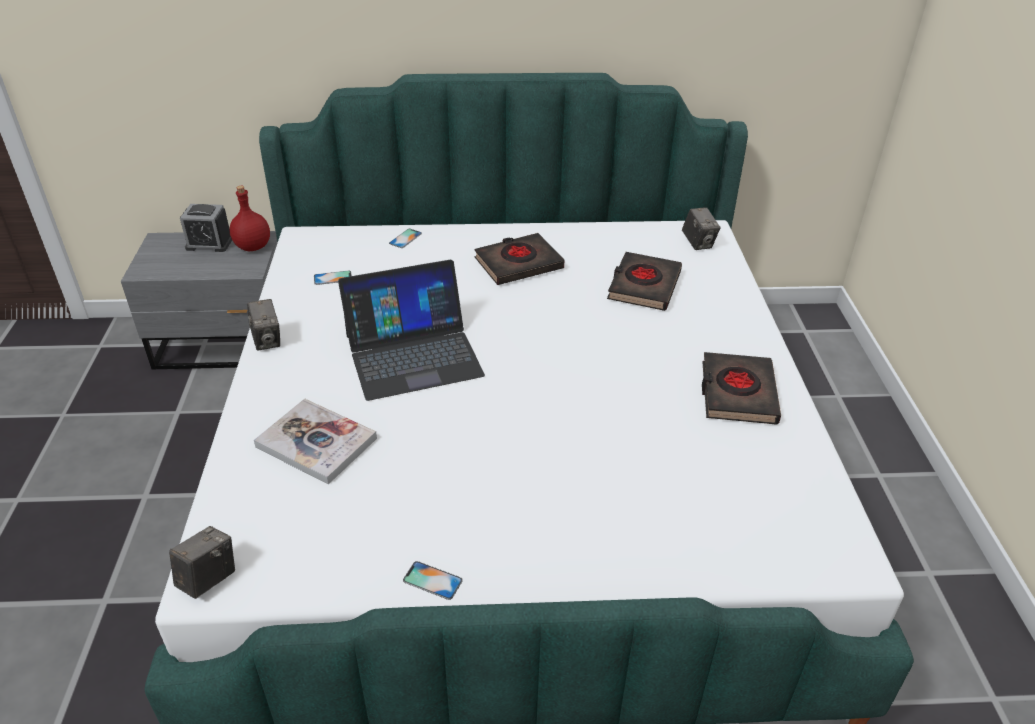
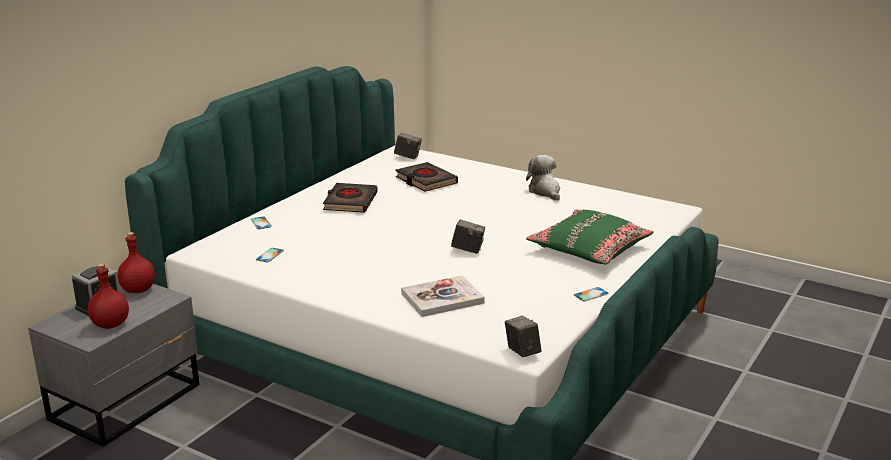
camera: 55 degrees left, 15 degrees down
camera [247,299,280,351] -> camera moved to [451,219,485,254]
laptop [338,260,485,401] -> none
black book [702,352,781,425] -> plush toy [526,155,560,201]
none -> red bottle [87,263,129,329]
none -> green pillow [526,209,654,264]

